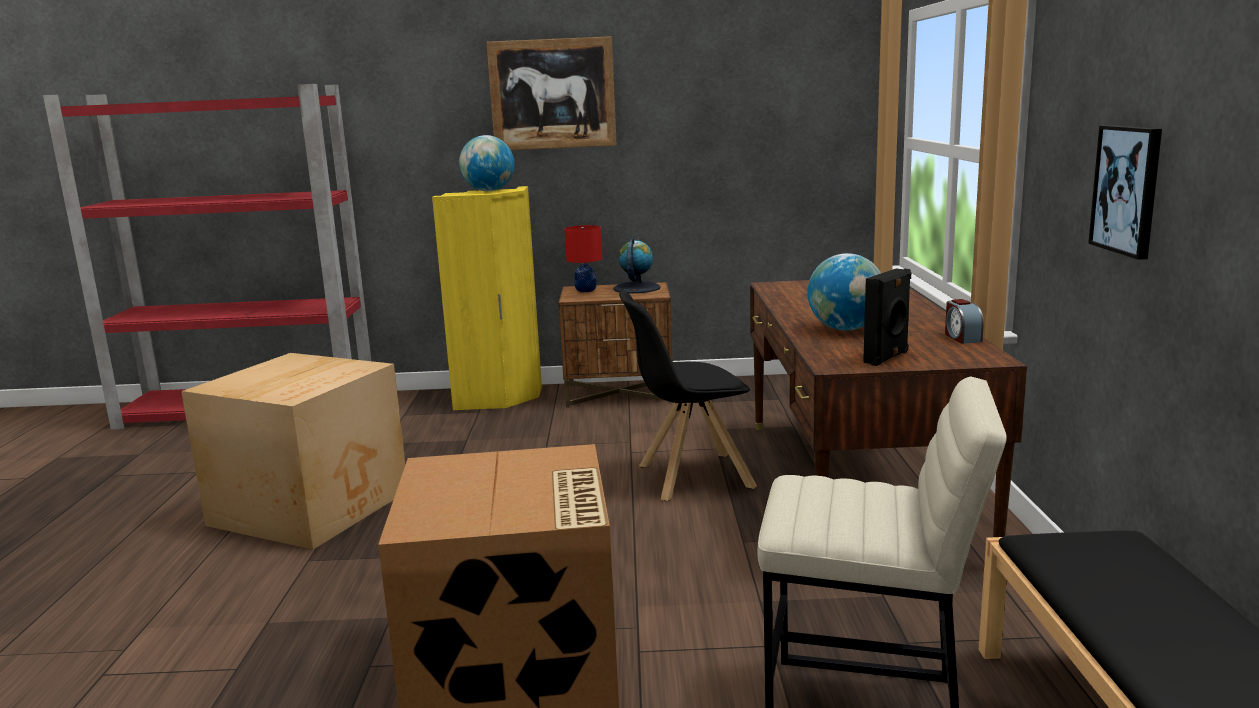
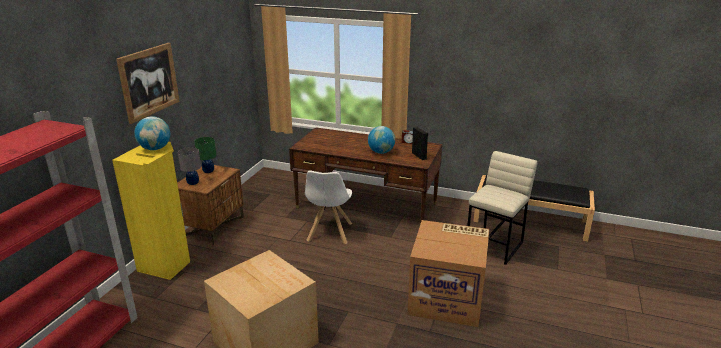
camera: 70 degrees left, 10 degrees up
red table lamp [564,225,602,292] -> grey table lamp [178,147,201,185]
globe [613,238,661,293] -> green table lamp [194,137,216,173]
black chair [619,291,757,501] -> white chair [305,170,352,244]
picture [1088,125,1162,260] -> none

